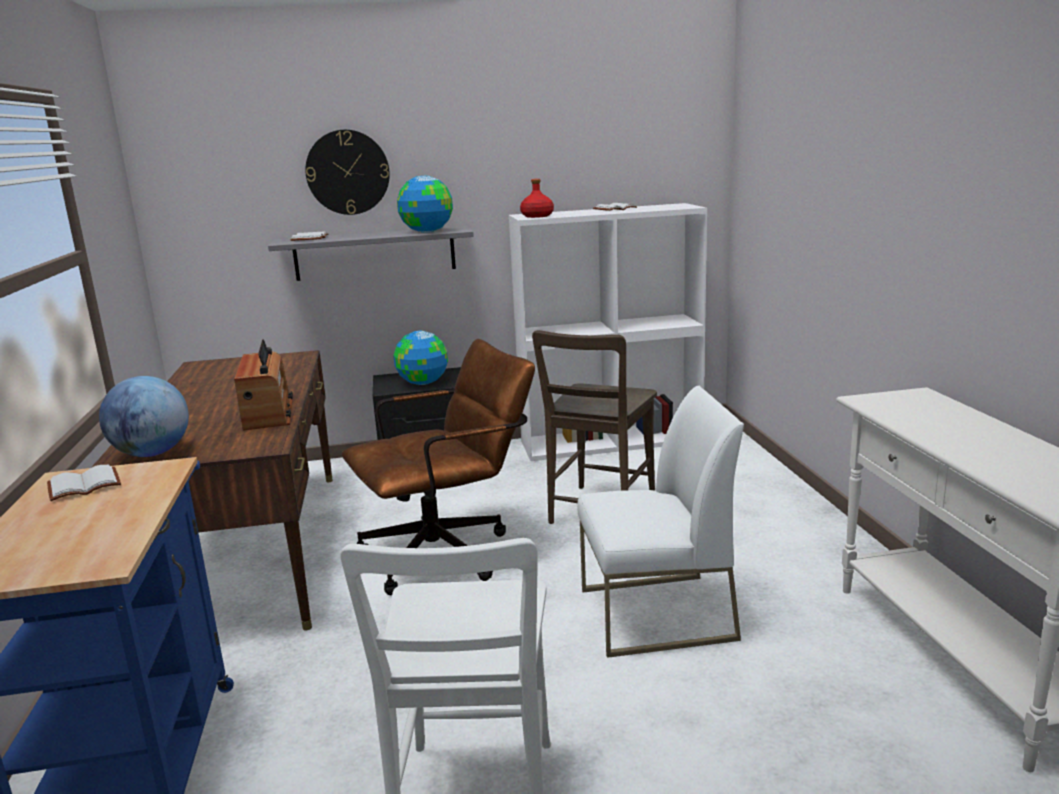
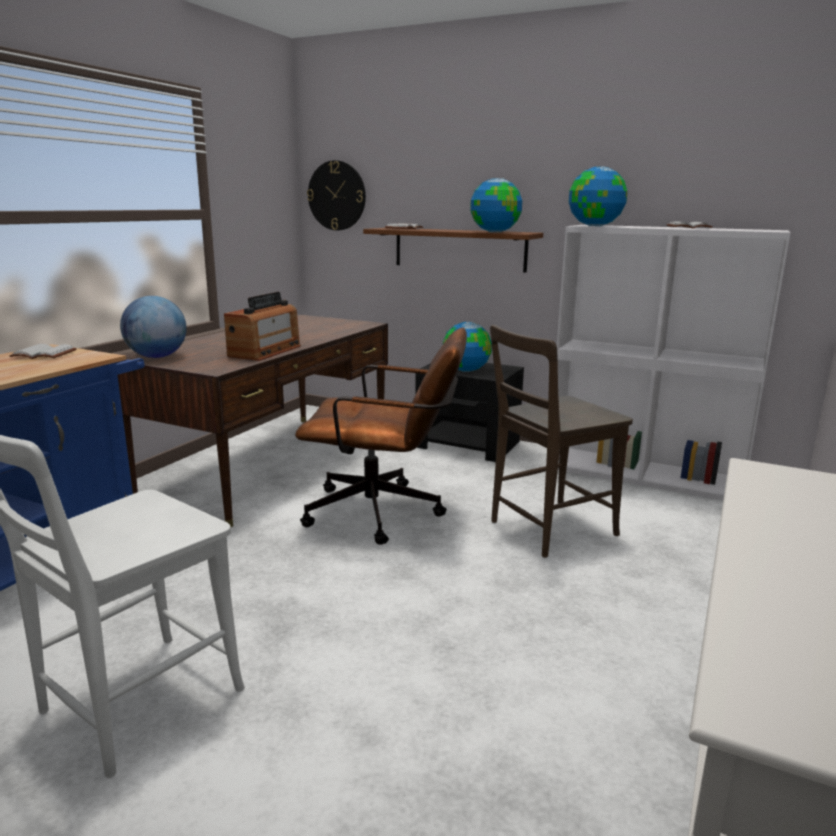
camera: 35 degrees right, 0 degrees up
grey shelf [268,226,474,281] -> brown shelf [363,228,543,273]
wall clock [305,130,390,215] -> wall clock moved to [307,160,366,230]
red bottle [520,179,554,218] -> globe [569,167,628,226]
white chair [577,386,744,658] -> none

